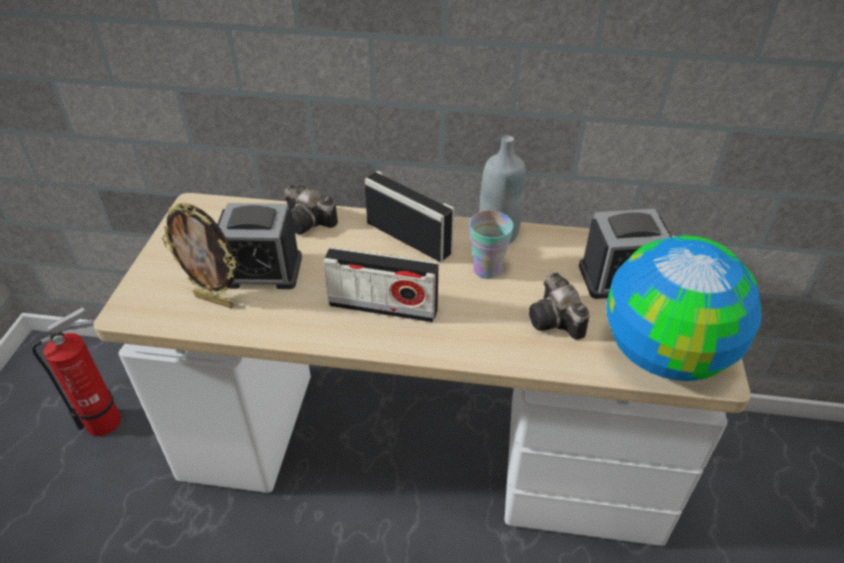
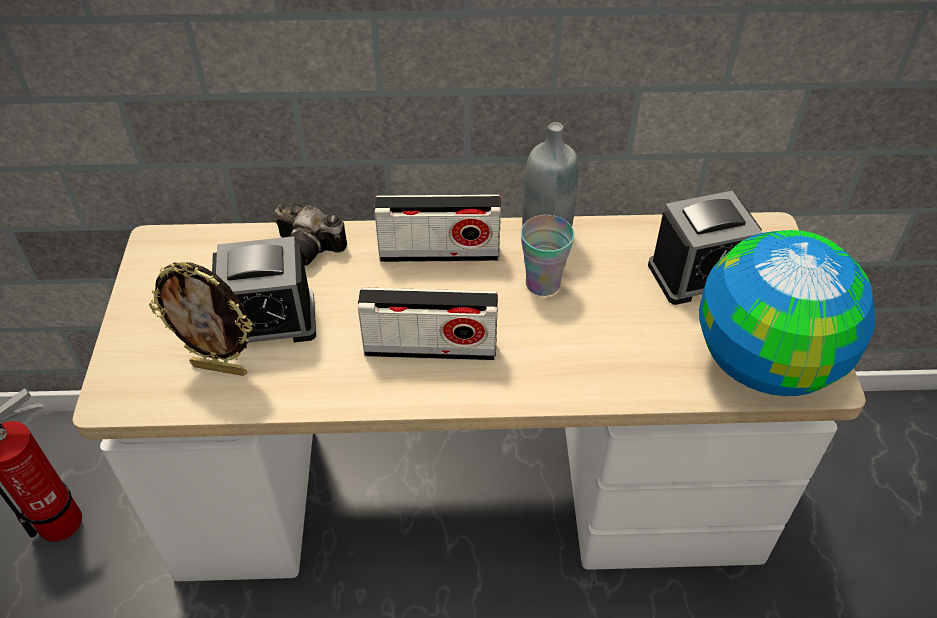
camera: 10 degrees left, 5 degrees up
radio [365,171,454,262] -> radio turned 150 degrees clockwise [374,194,501,262]
camera [529,272,589,340] -> none

